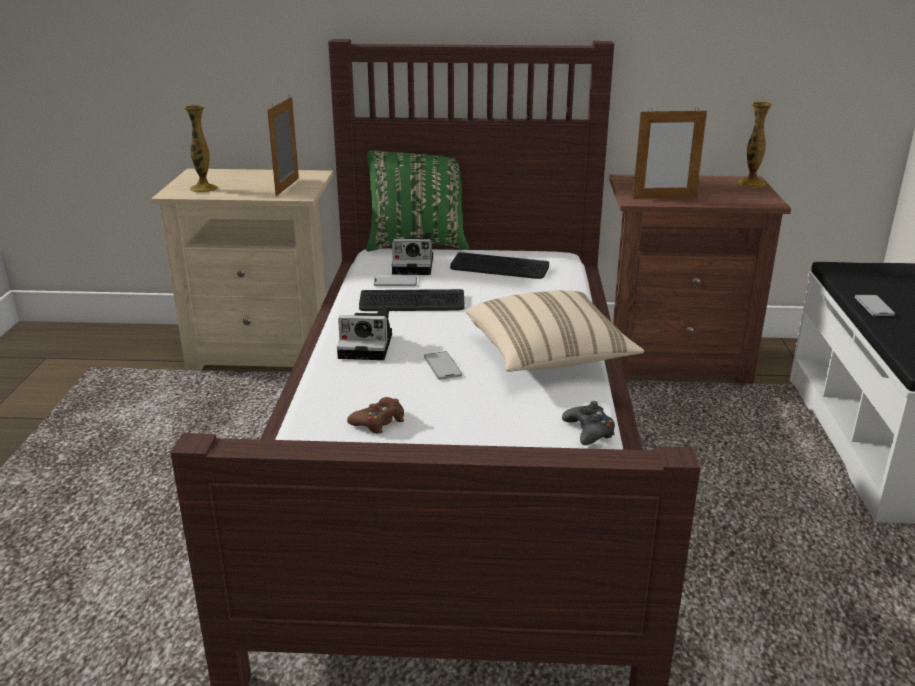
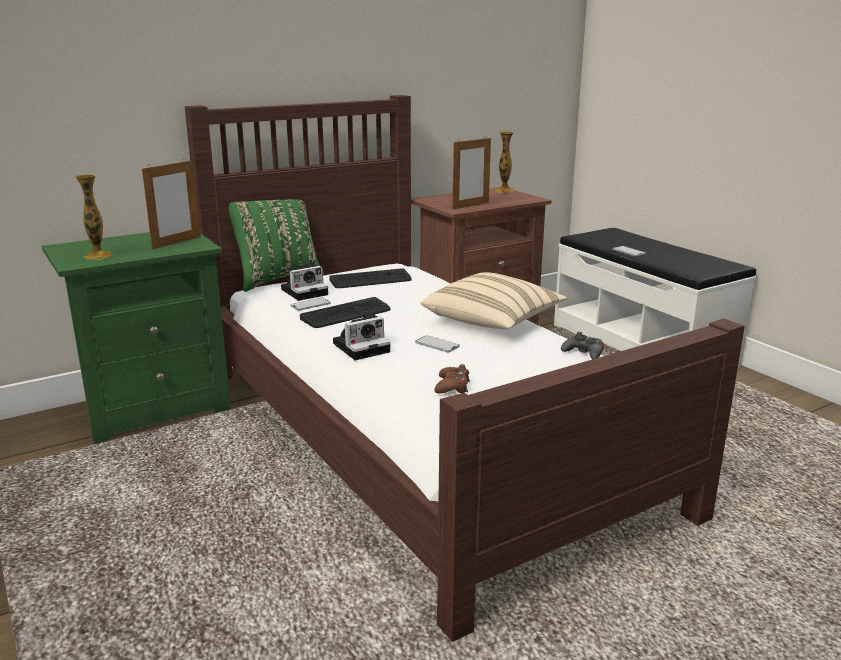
camera: 35 degrees left, 5 degrees down
beige nightstand [151,169,333,370] -> green nightstand [42,232,231,444]
picture frame [268,96,299,196] -> picture frame turned 120 degrees counterclockwise [142,160,201,249]

